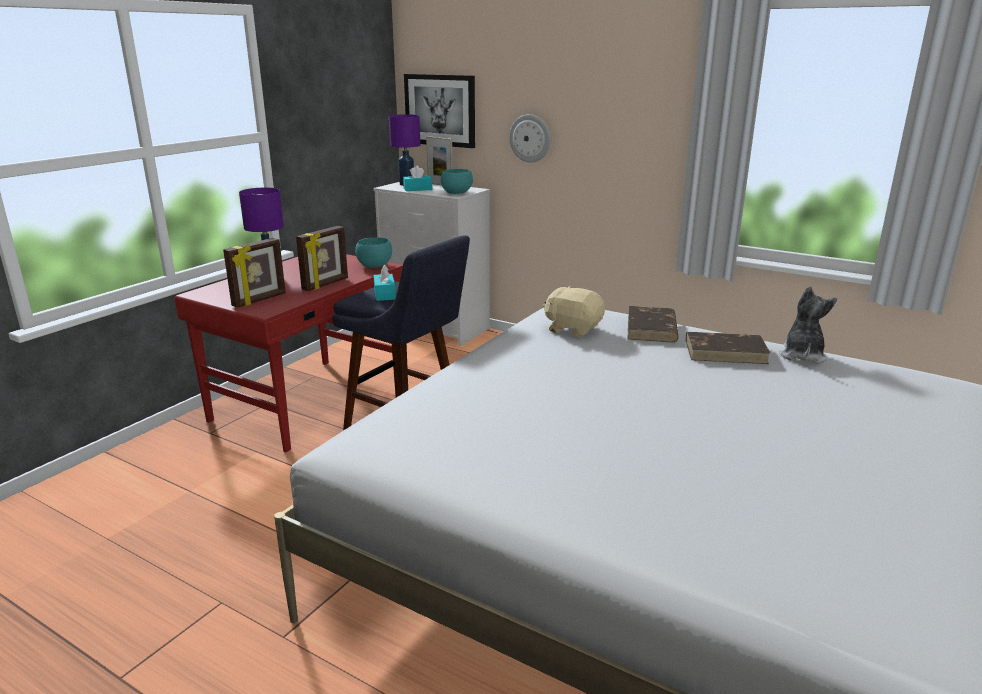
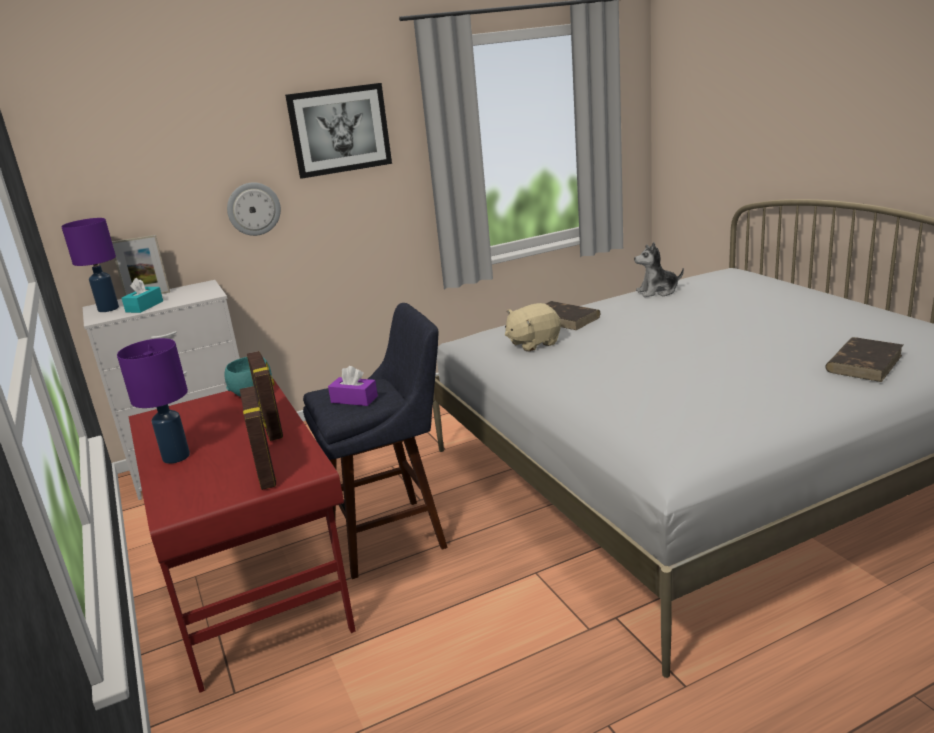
camera: 55 degrees left, 0 degrees up
turquoise tissue box [373,265,396,301] -> purple tissue box [328,366,378,406]
picture [404,74,475,148] -> picture moved to [285,83,392,179]
turquoise bowl [441,169,473,194] -> none
brown book [686,332,771,364] -> brown book moved to [825,337,903,382]
plush toy [779,286,837,364] -> plush toy turned 60 degrees counterclockwise [634,242,684,297]

